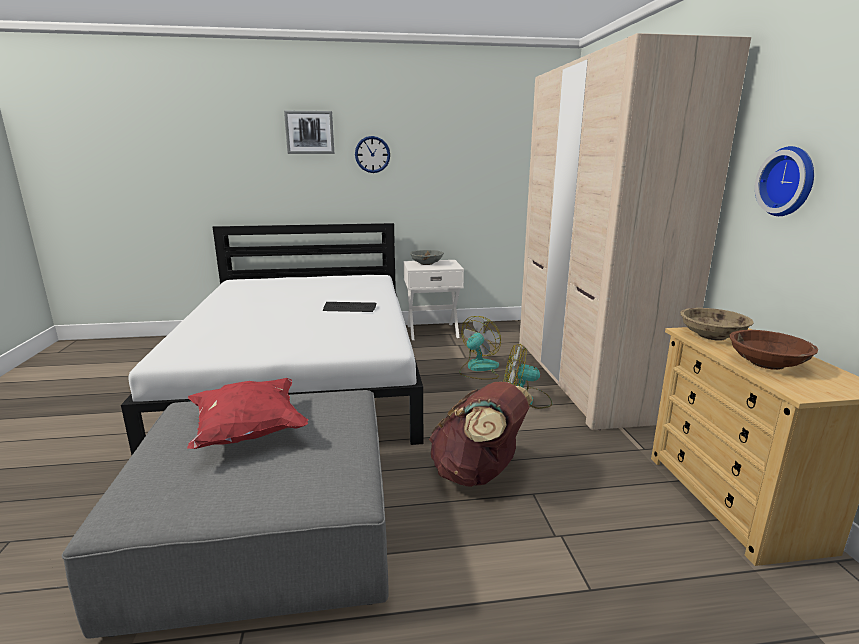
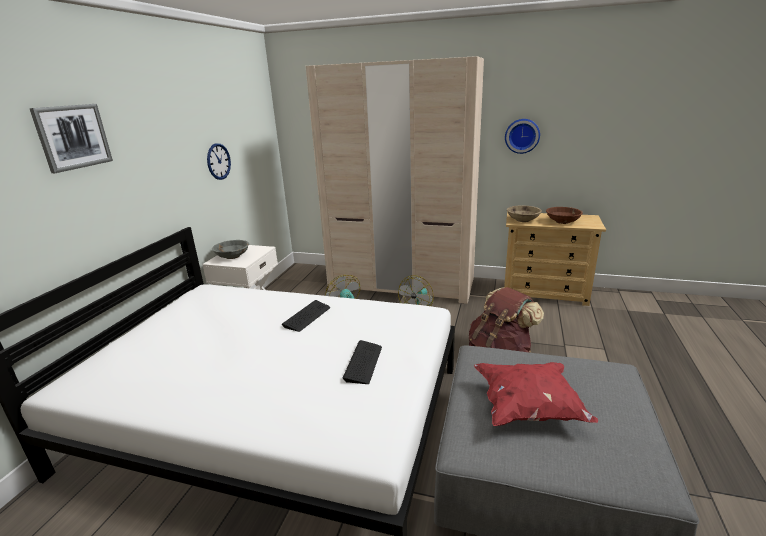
camera: 65 degrees left, 5 degrees up
wall clock [355,136,390,173] -> wall clock moved to [207,143,231,180]
none -> keyboard [342,340,382,384]

